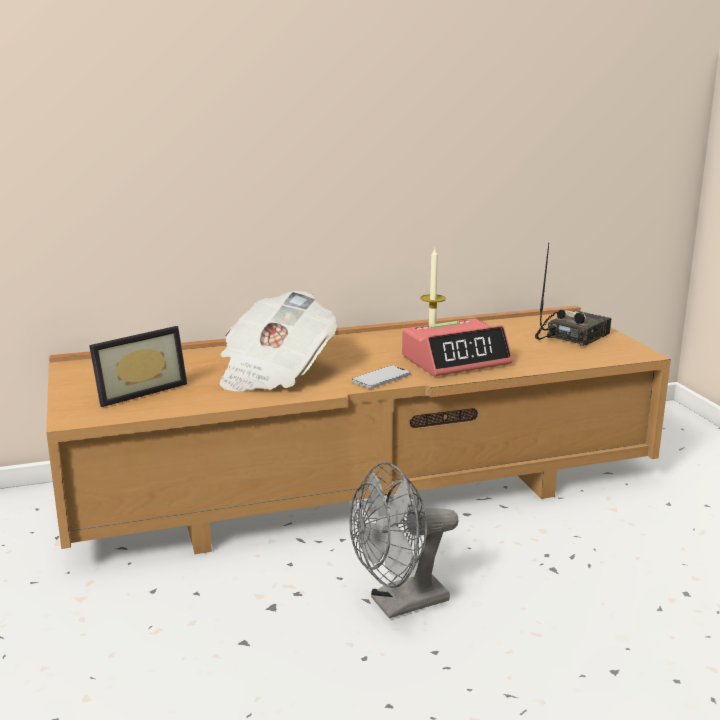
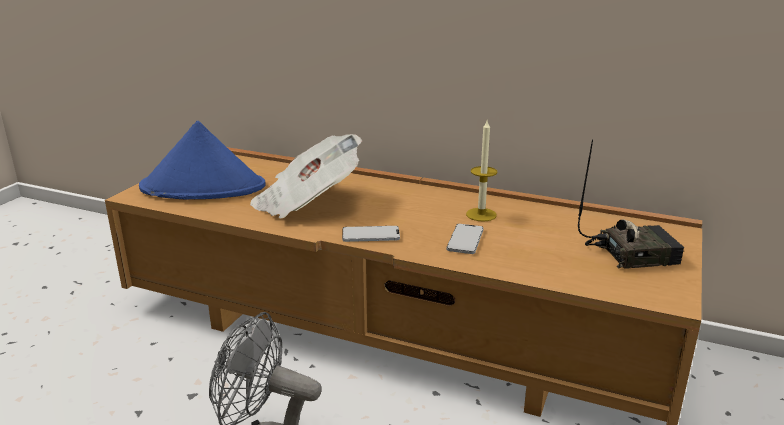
camera: 40 degrees right, 5 degrees up
picture frame [89,326,187,407] -> blue hat [139,121,266,200]
alarm clock [402,318,512,376] -> phone [447,224,483,254]

